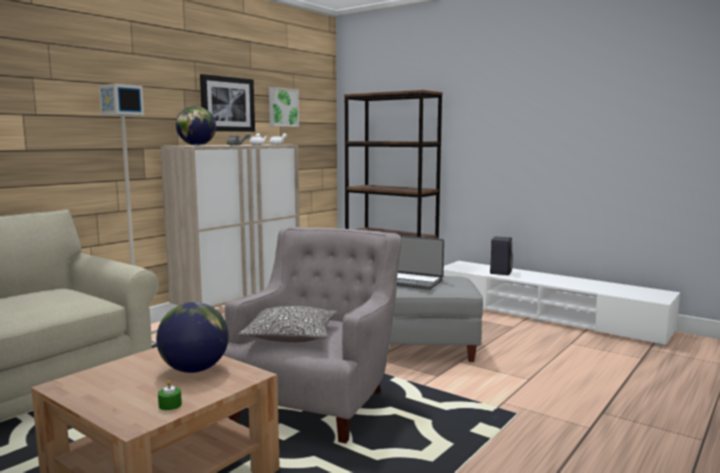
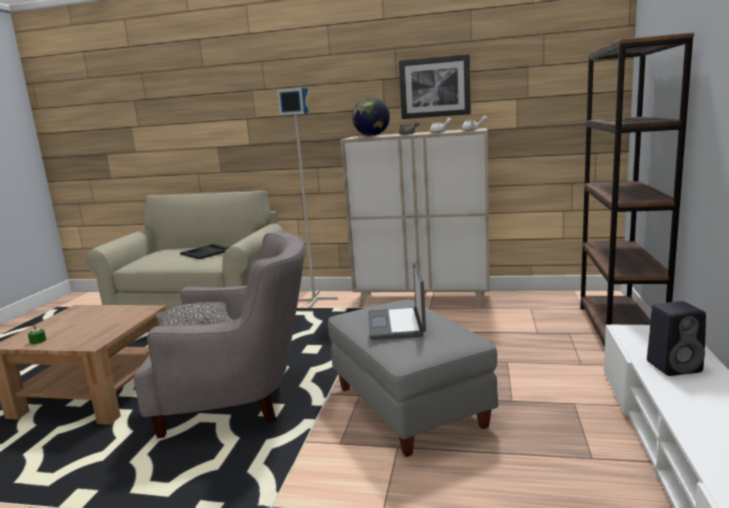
camera: 65 degrees right, 5 degrees up
globe [156,302,229,373] -> none
picture [269,87,299,127] -> none
none -> black tray [180,244,229,259]

